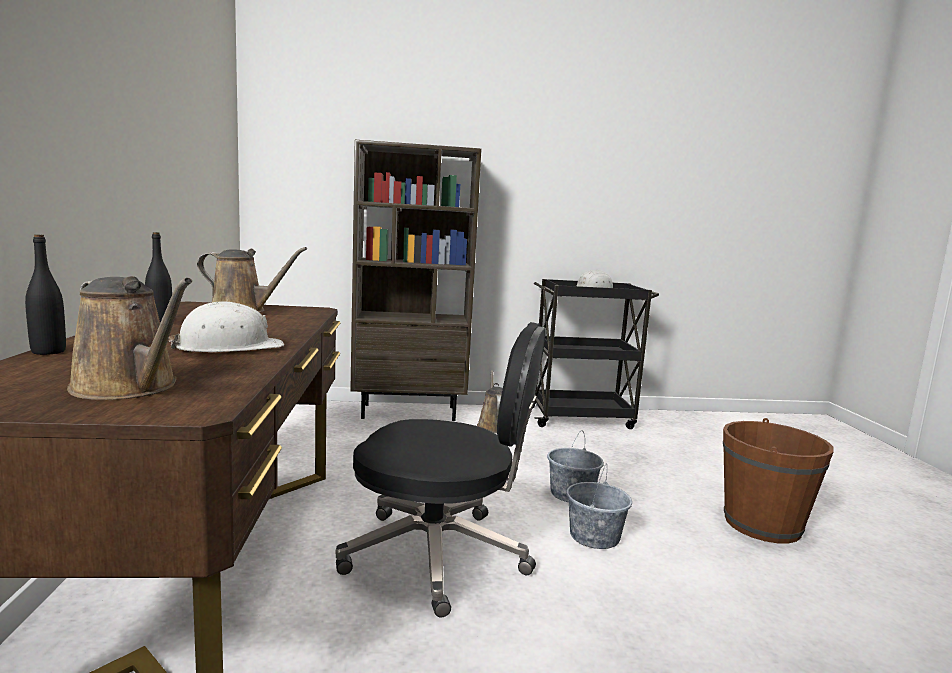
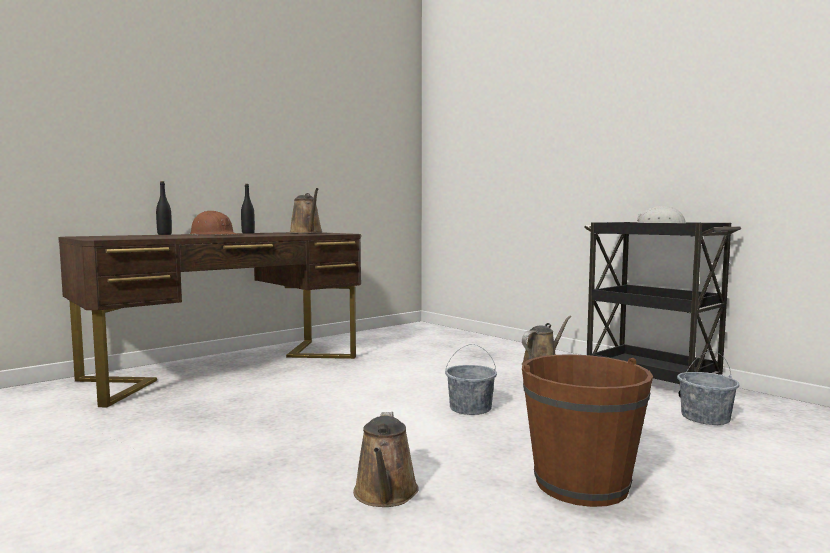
camera: 55 degrees right, 5 degrees down
brown watering can [67,276,192,400] -> brown watering can moved to [353,412,419,507]
white hard hat [168,301,284,352] -> brown hard hat [190,211,241,235]
black office chair [335,322,545,618] -> none
brown bookcase [350,140,482,421] -> none
grey bucket [566,464,632,549] -> grey bucket moved to [677,350,739,425]

